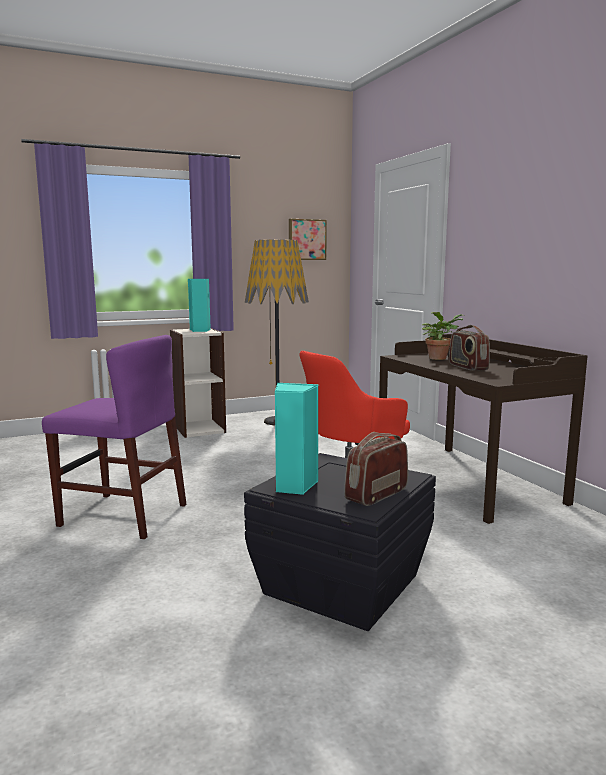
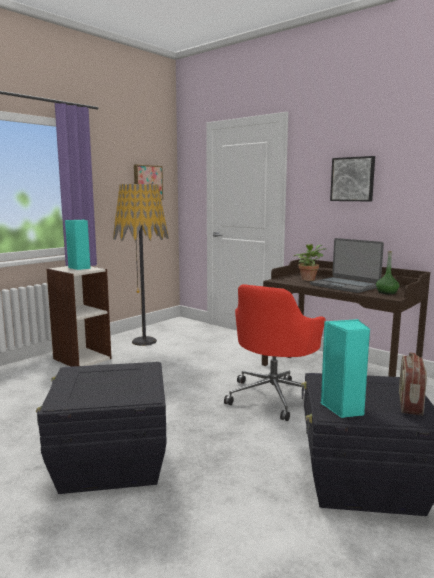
camera: 25 degrees left, 0 degrees up
purple chair [42,335,187,539] -> black storage box [36,362,167,494]
radio [449,325,490,371] -> laptop [310,238,384,293]
none -> picture [330,156,375,201]
none -> green bottle [376,251,399,294]

